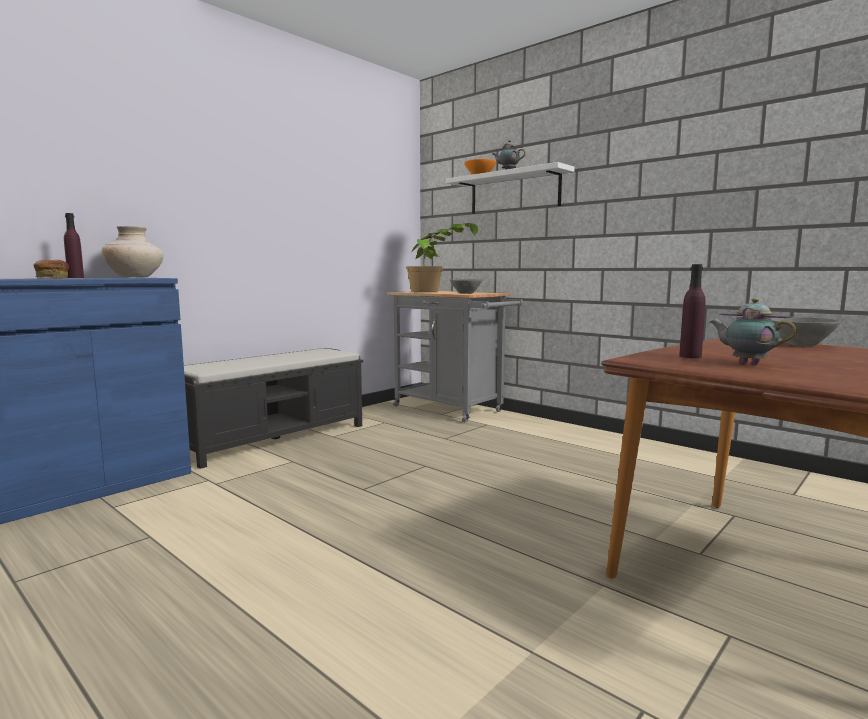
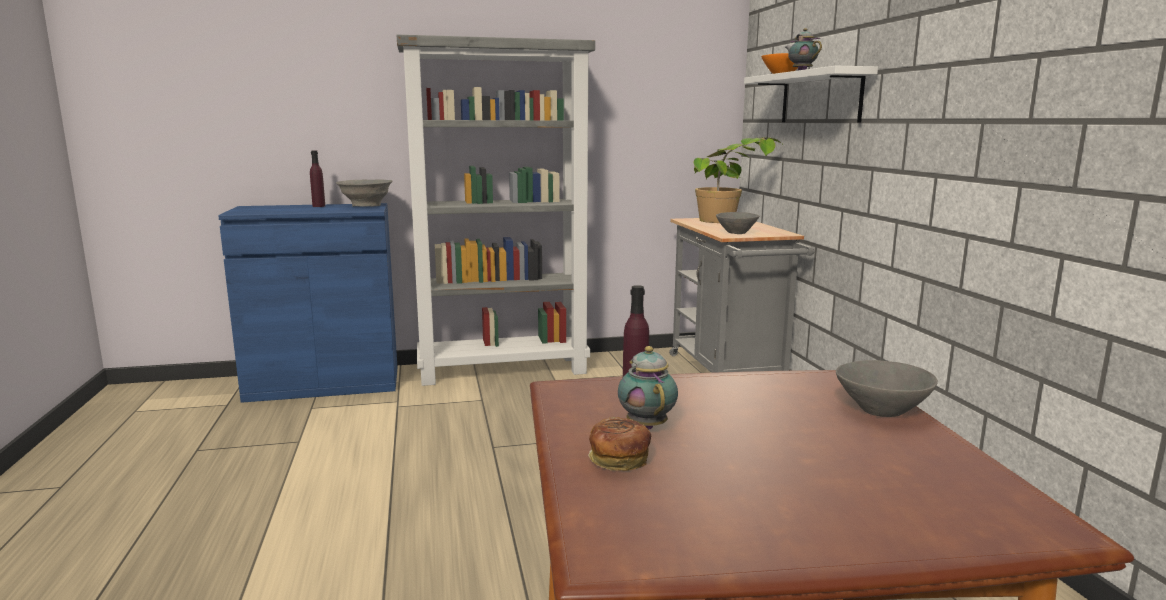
camera: 35 degrees right, 5 degrees up
bread [33,260,69,278] -> bread moved to [588,417,651,471]
beige vase [101,226,164,278] -> grey bowl [336,179,393,207]
black bench [184,348,363,469] -> grey bookcase [396,35,595,386]

